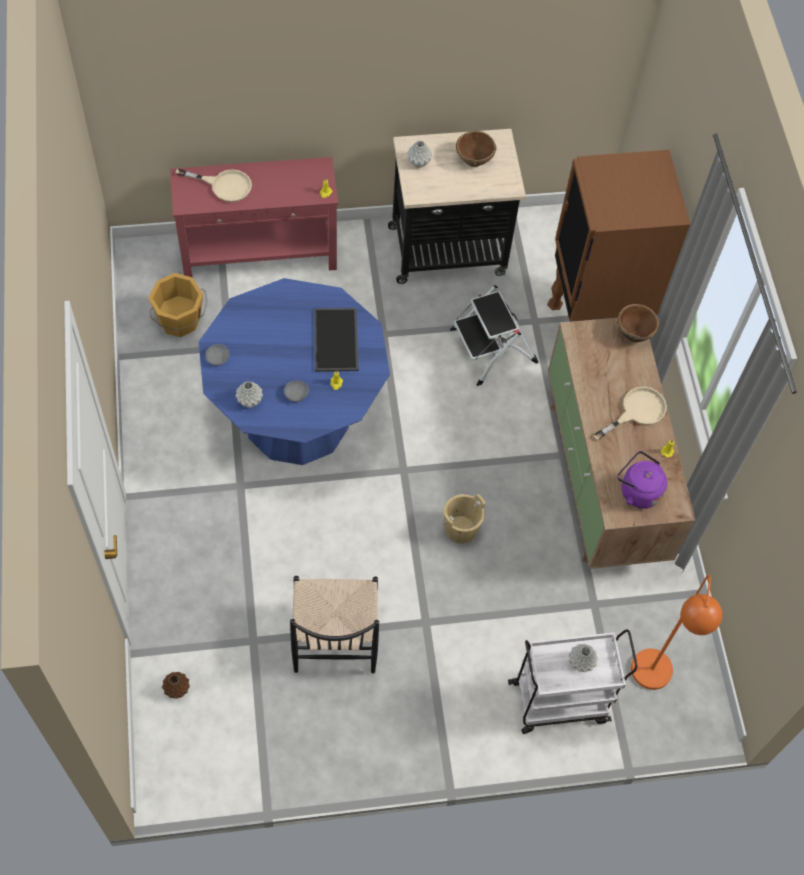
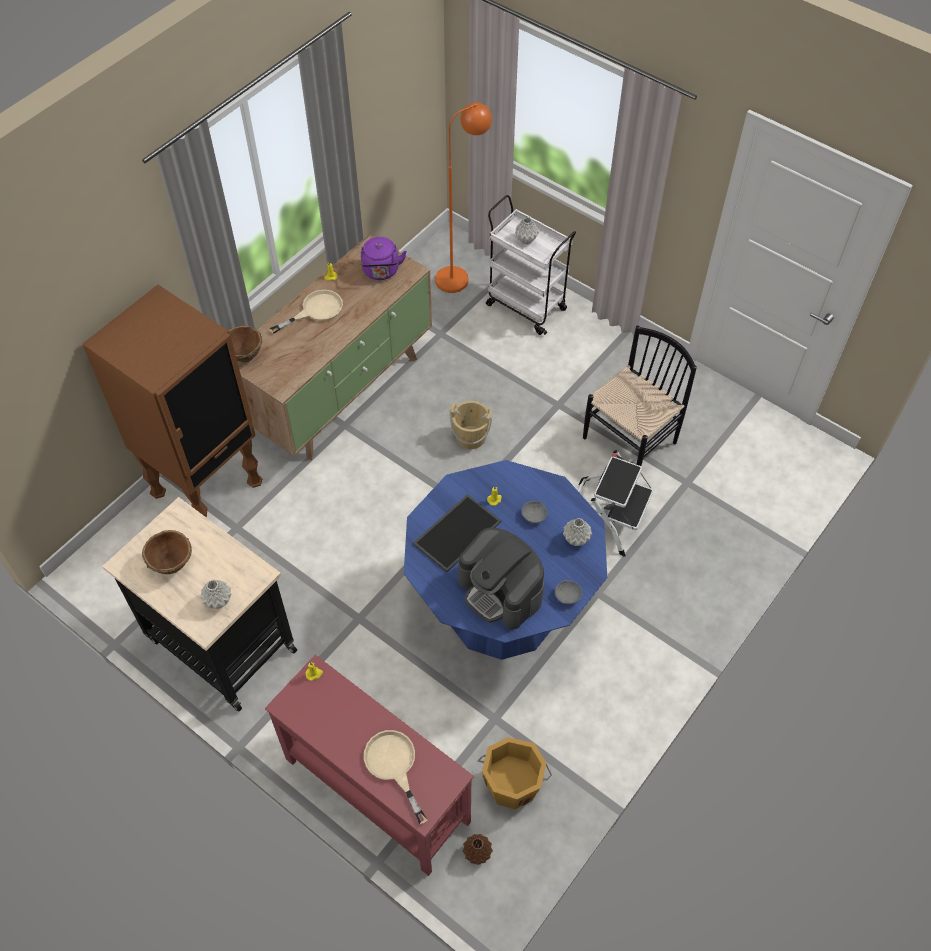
camera: 130 degrees left, 5 degrees down
brown vase [162,672,190,699] -> brown vase moved to [463,834,493,865]
step ladder [450,285,539,386] -> step ladder moved to [577,450,653,557]
beige frying pan [594,387,667,440] -> beige frying pan turned 135 degrees clockwise [269,290,343,334]
none -> coffee machine [458,527,544,630]

